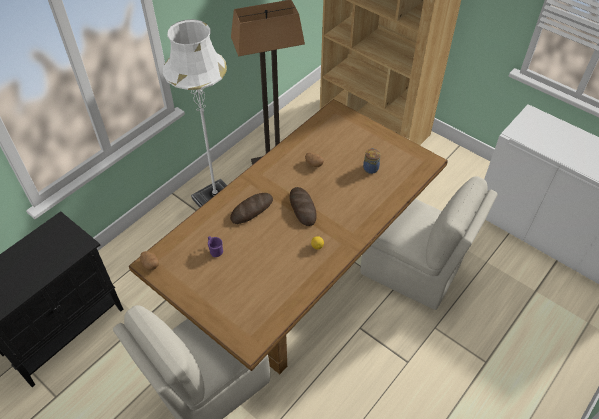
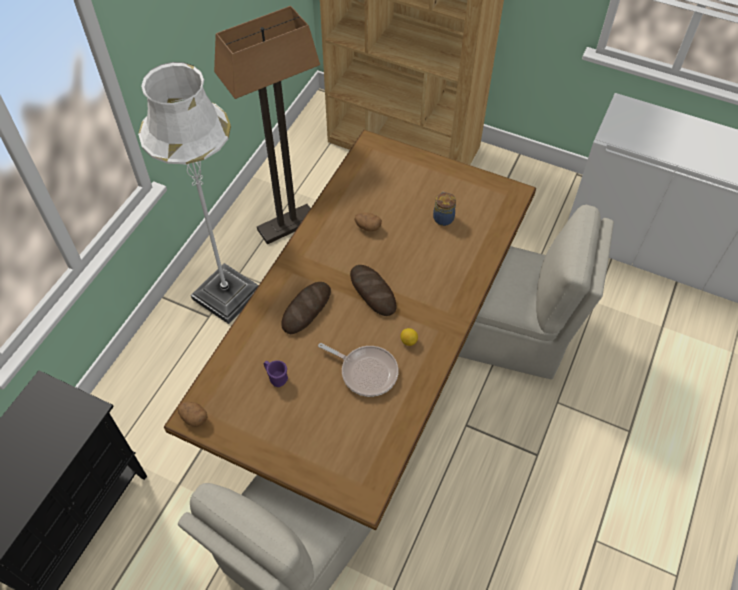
camera: 15 degrees left, 5 degrees up
none -> frying pan [318,343,398,397]

